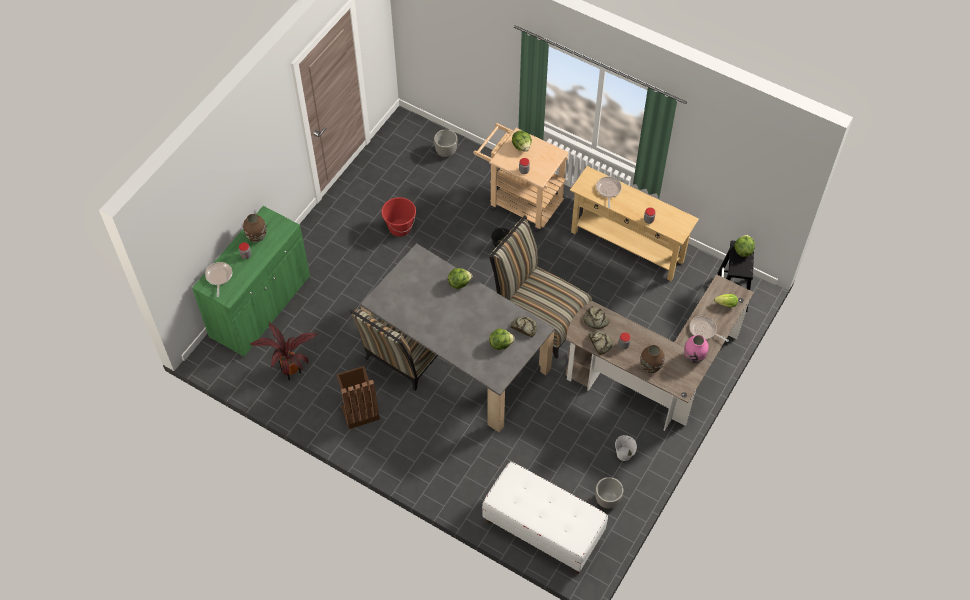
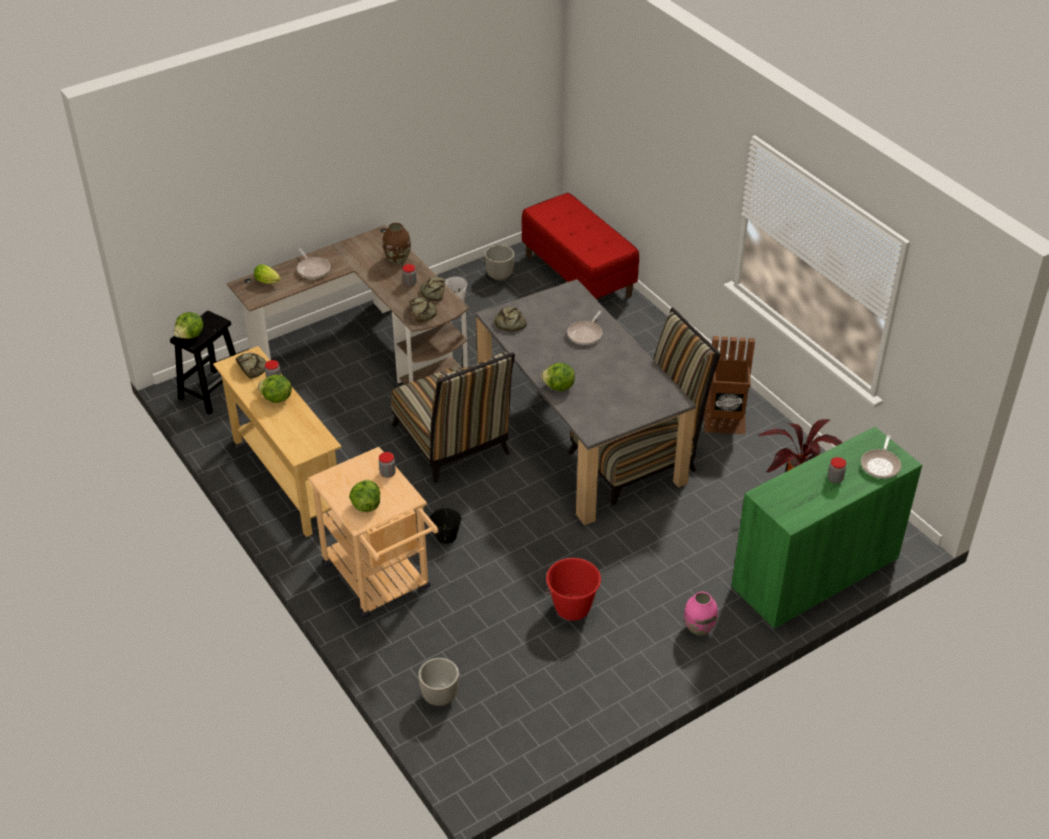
camera: 155 degrees left, 15 degrees down
brown vase [243,214,267,242] -> none
white bench [482,462,608,574] -> red bench [521,193,639,299]
lettuce [489,329,515,350] -> lettuce moved to [258,375,292,403]
frying pan [596,176,622,208] -> frying pan moved to [567,311,602,345]
pink vase [684,335,708,363] -> pink vase moved to [684,592,718,635]
none -> bread [236,353,266,379]

